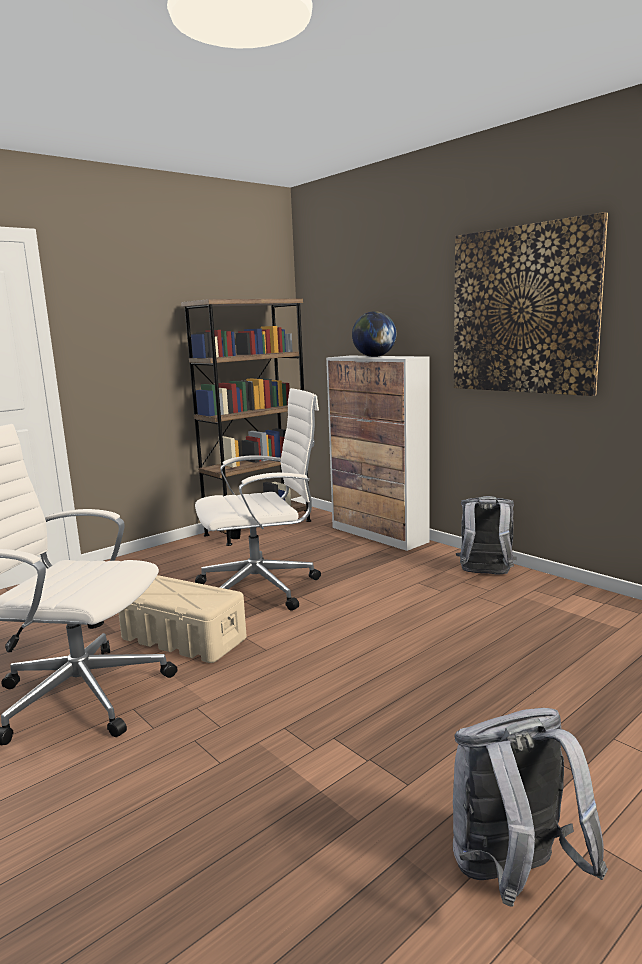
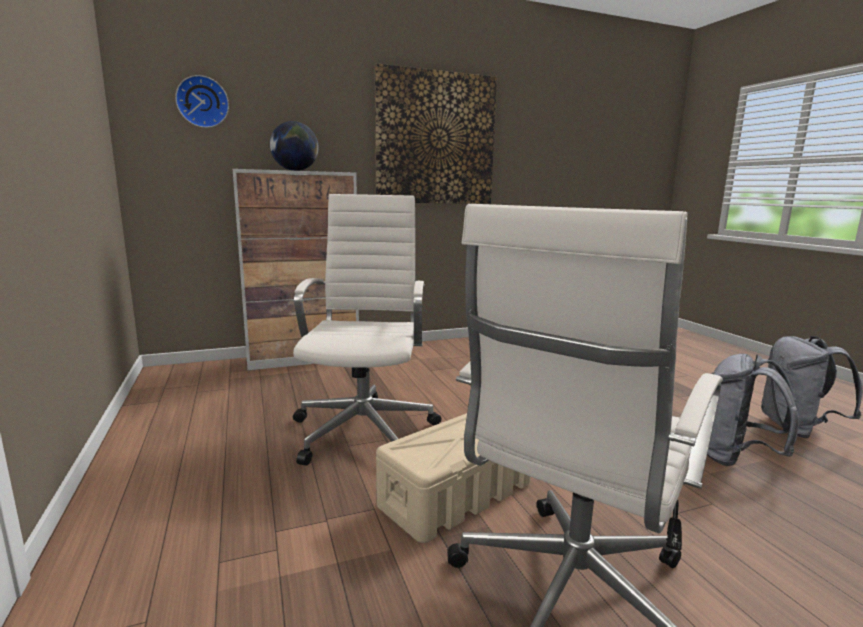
camera: 70 degrees left, 0 degrees up
brown bookcase [181,299,311,546] -> none
grey backpack [456,496,516,574] -> grey backpack moved to [707,354,799,466]
none -> wall clock [175,75,229,128]

